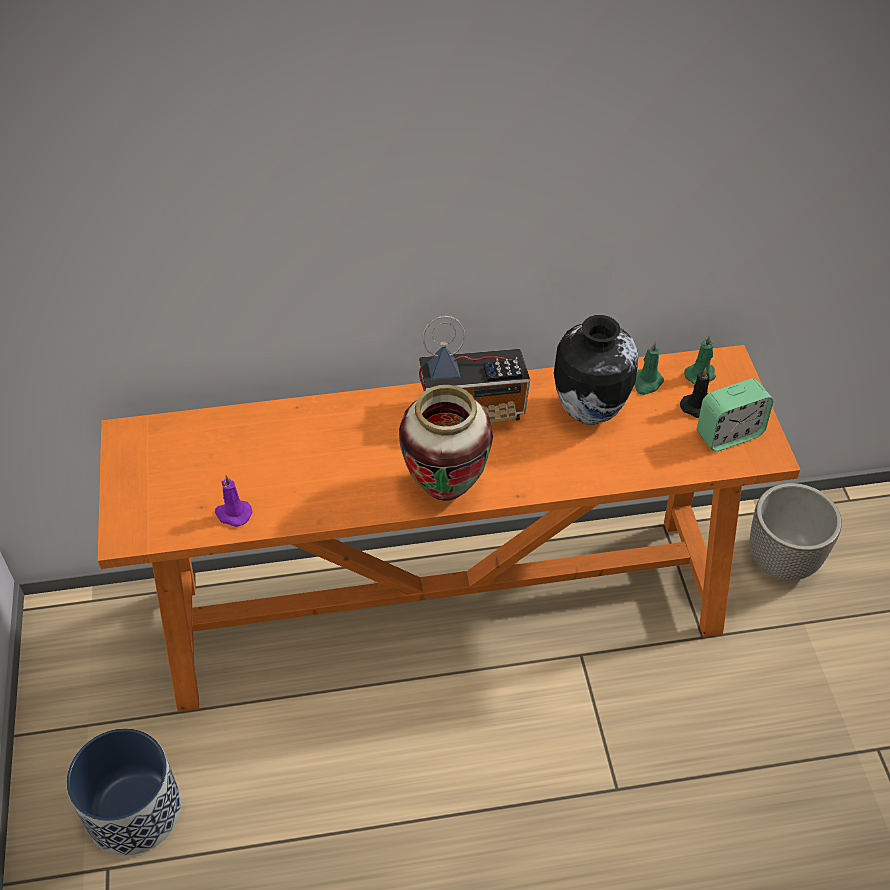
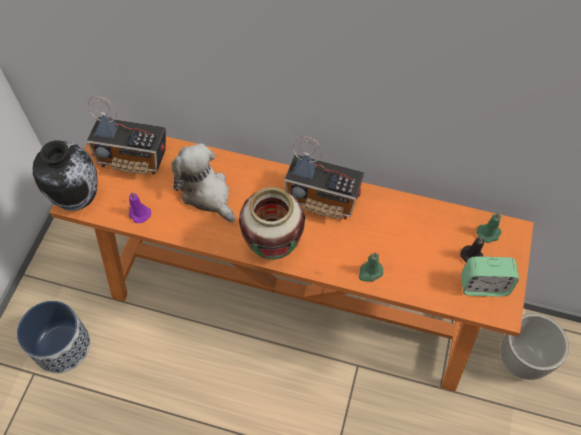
camera: 25 degrees right, 10 degrees up
vase [554,315,638,425] -> vase moved to [33,140,98,211]
green candle [635,342,664,395] -> green candle moved to [359,252,383,282]
none -> radio [86,96,166,175]
none -> plush toy [171,143,235,223]

